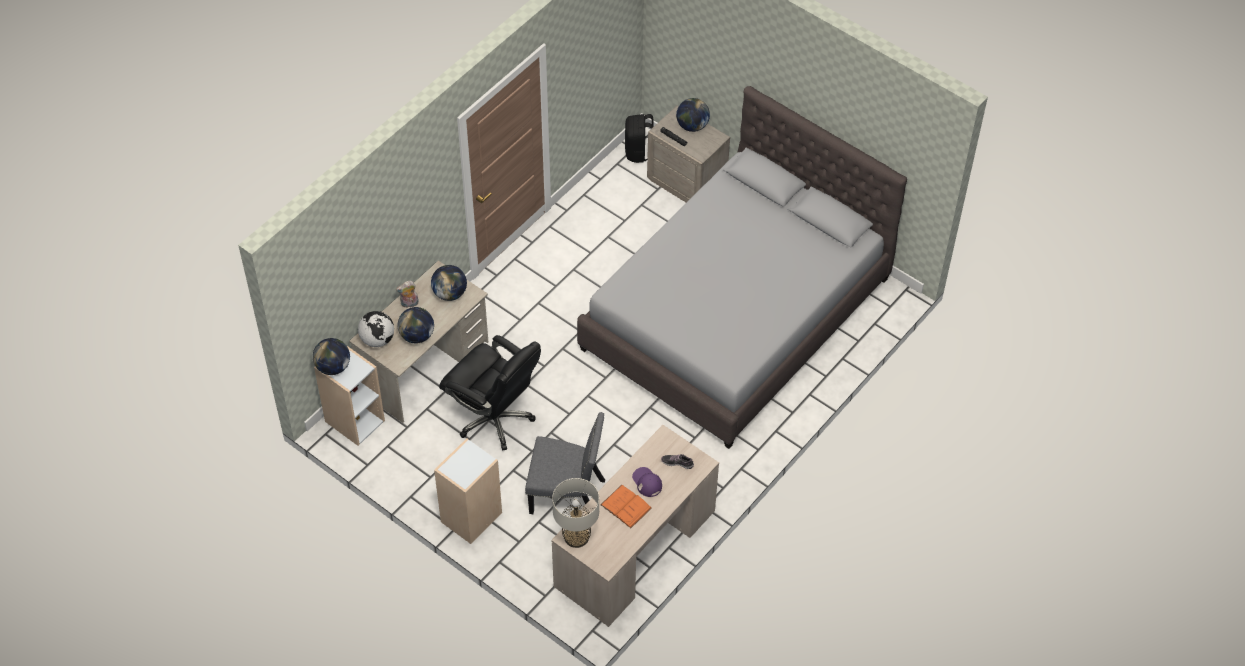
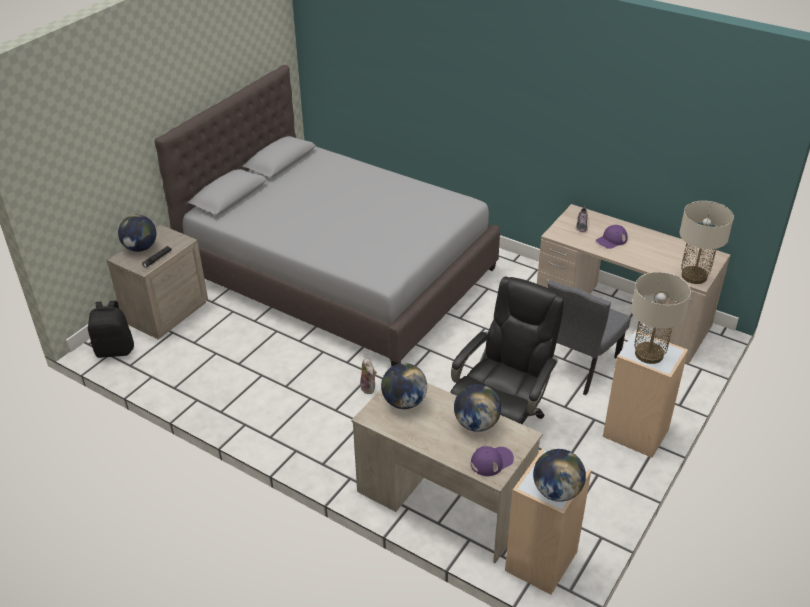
camera: 95 degrees left, 15 degrees down
globe [358,311,394,347] -> purple cap [471,446,514,476]
plush toy [396,281,419,308] -> plush toy moved to [360,358,377,394]
grey chair [525,412,605,514] -> grey chair turned 150 degrees counterclockwise [547,280,631,395]
orange book [600,485,652,529] -> none
none -> table lamp [631,272,691,364]

